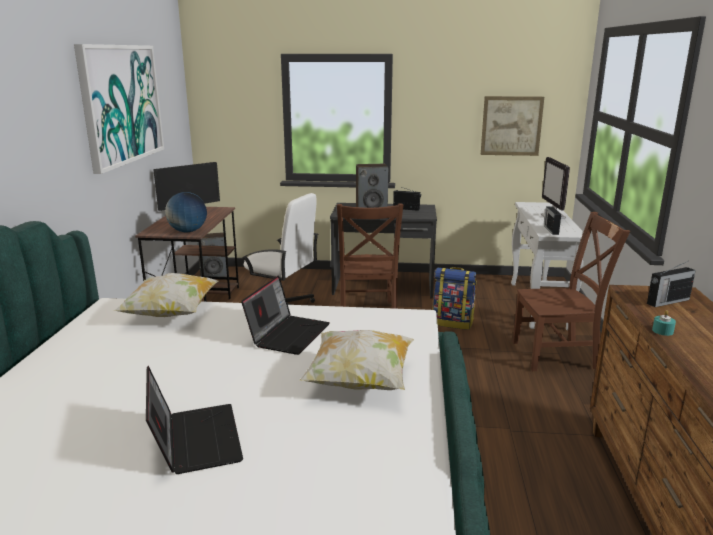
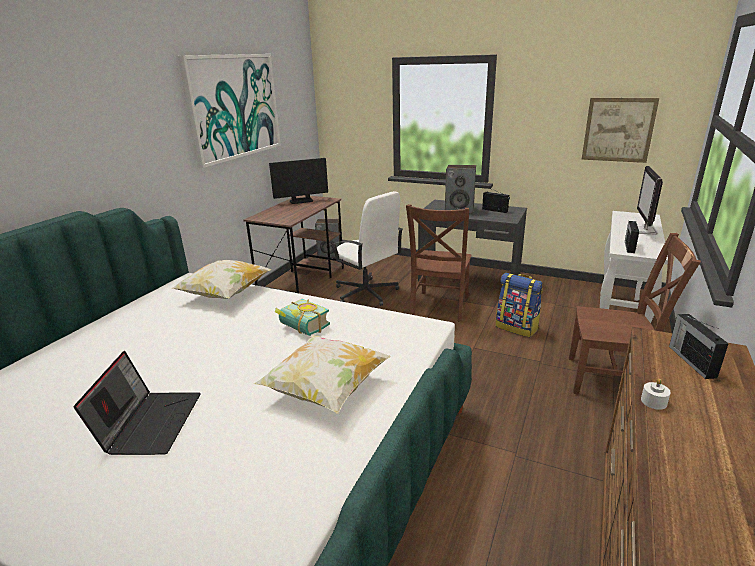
camera: 20 degrees right, 5 degrees up
globe [165,192,207,232] -> none
laptop [241,275,330,355] -> book [275,299,330,336]
radio [647,261,696,307] -> radio turned 90 degrees clockwise [669,314,729,379]
turquoise candle [652,310,676,336] -> white candle [641,379,671,410]

